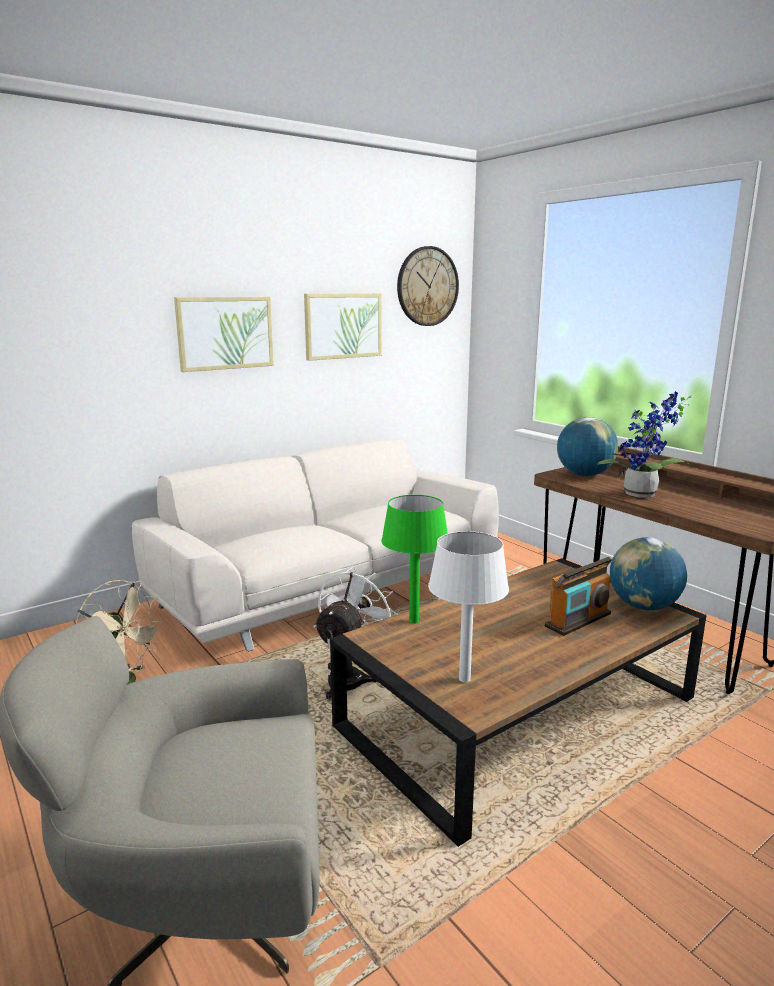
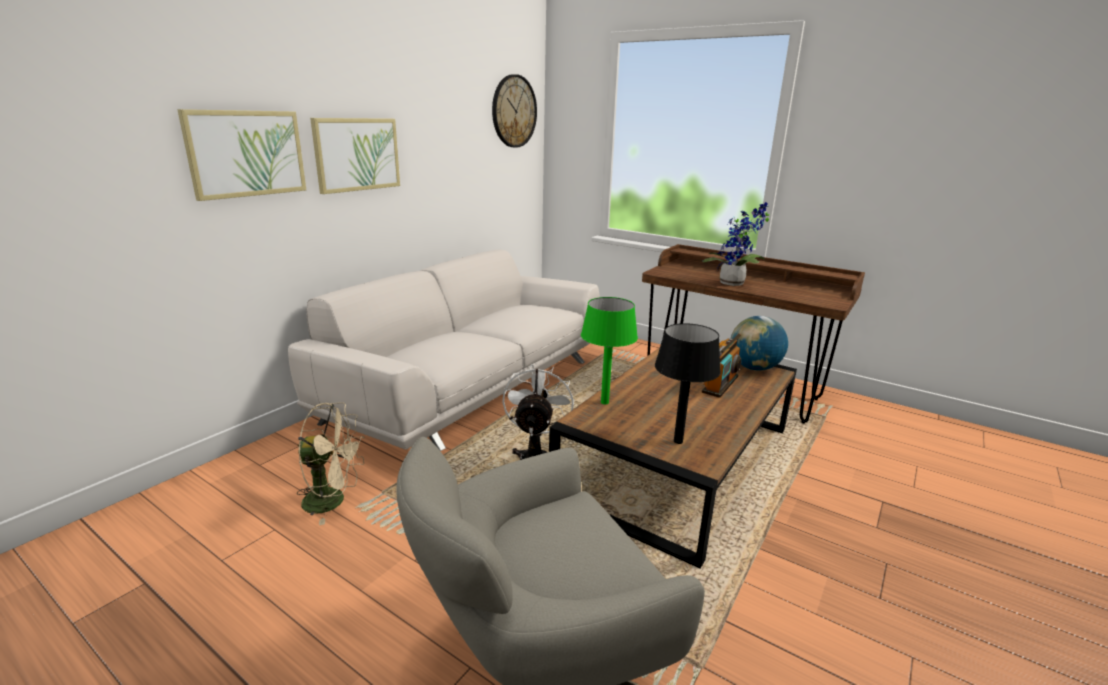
camera: 20 degrees left, 5 degrees up
picture [304,293,382,361] -> picture moved to [177,109,306,201]
white table lamp [428,531,509,682] -> black table lamp [655,323,721,444]
globe [557,417,618,476] -> none

